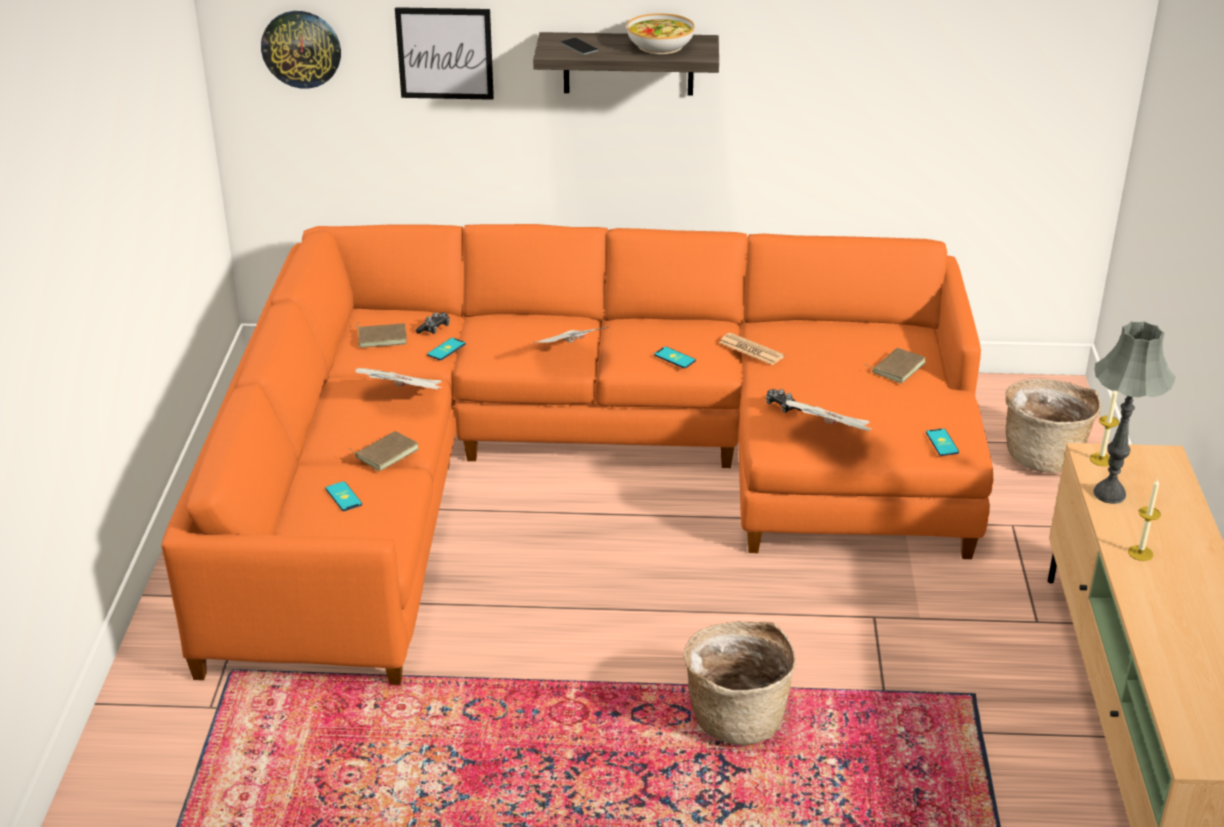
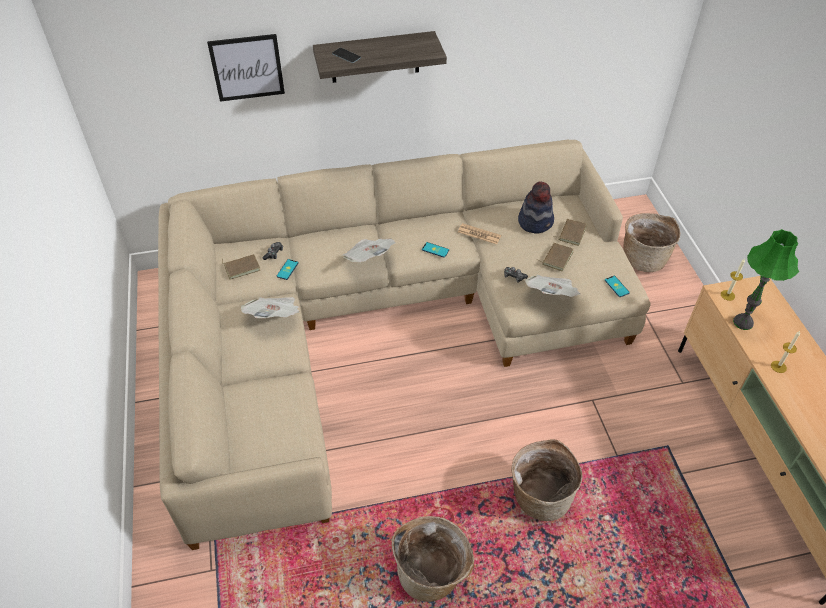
camera: 15 degrees left, 15 degrees up
orange sofa [161,224,993,685] -> beige sofa [158,140,650,550]
wall clock [261,11,341,89] -> none
phone [325,481,362,511] -> none
brown book [348,431,419,471] -> brown book moved to [539,243,573,271]
bowl [627,13,695,54] -> none
grey table lamp [1093,321,1175,504] -> green table lamp [733,229,799,330]
none -> basket [392,516,474,602]
none -> hat [518,181,554,233]

